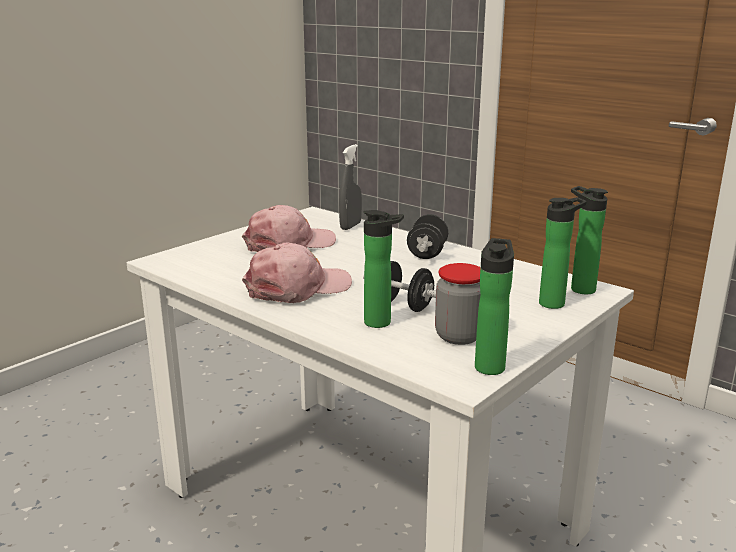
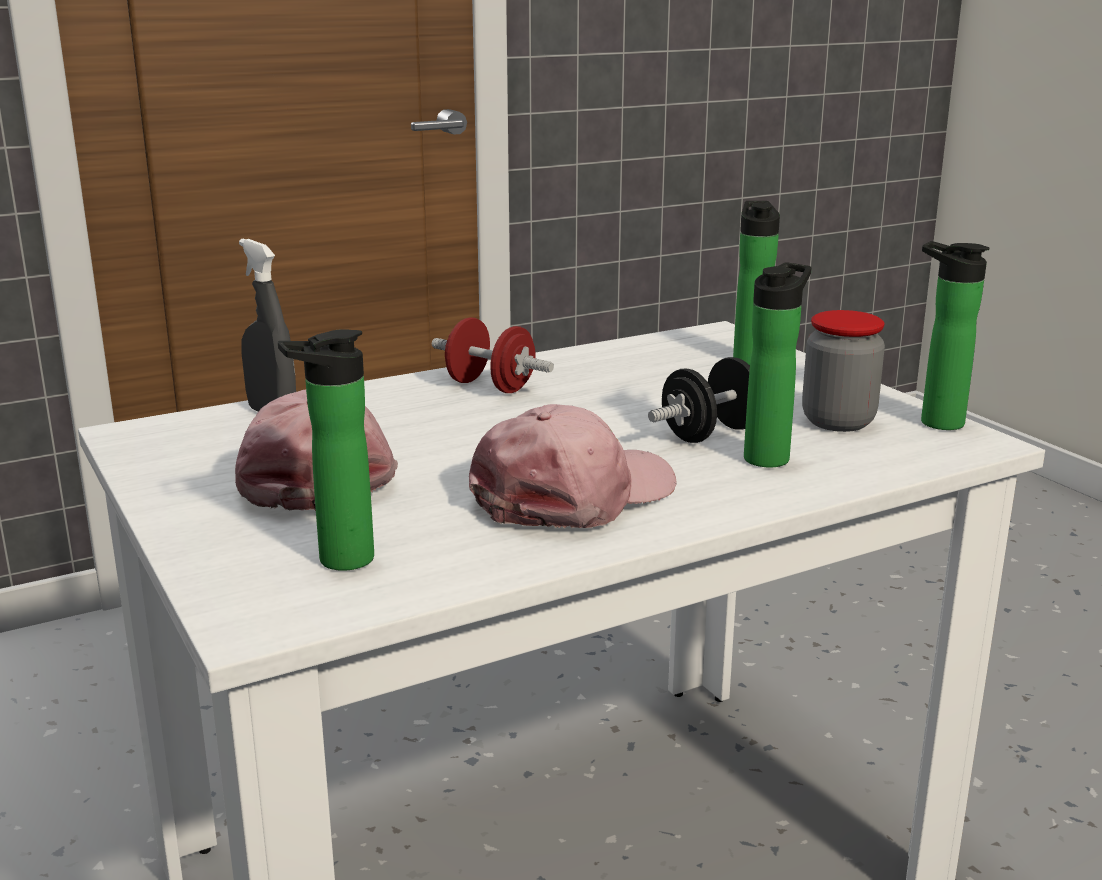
camera: 70 degrees left, 0 degrees up
pink cap [242,243,352,303] -> pink cap turned 60 degrees clockwise [469,404,677,529]
black dumbbell [407,214,448,259] -> red dumbbell [432,317,554,393]
bottle [571,186,608,294] -> bottle moved to [278,329,374,571]

